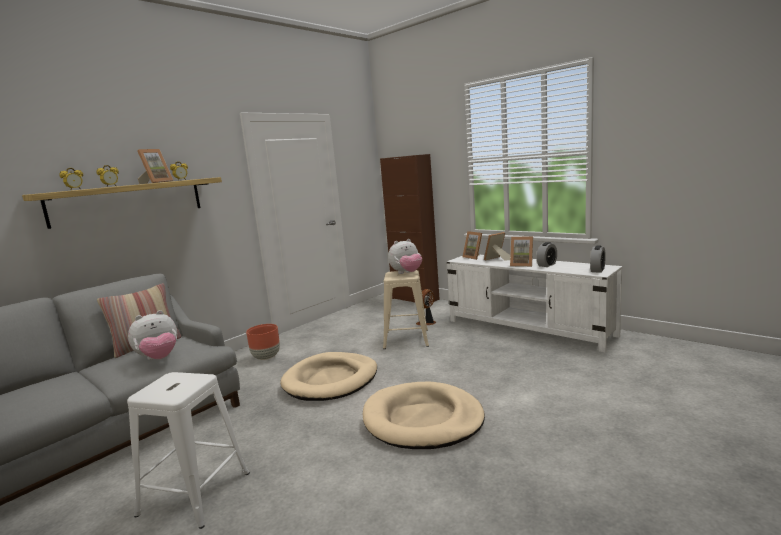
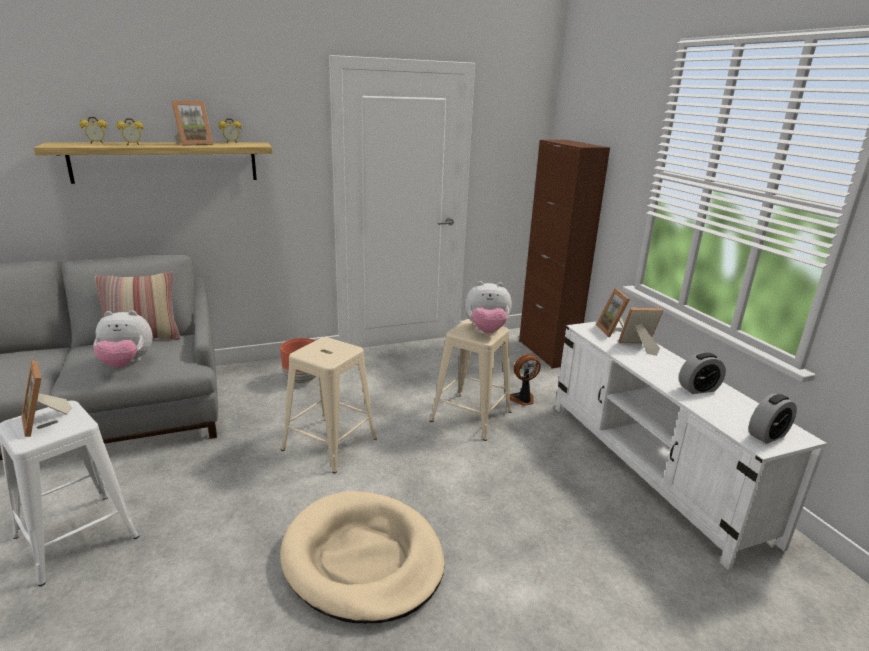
camera: 25 degrees right, 10 degrees up
beige dog bed [280,352,377,401] -> beige stool [281,337,377,474]
picture frame [510,237,533,267] -> picture frame moved to [21,360,72,437]

